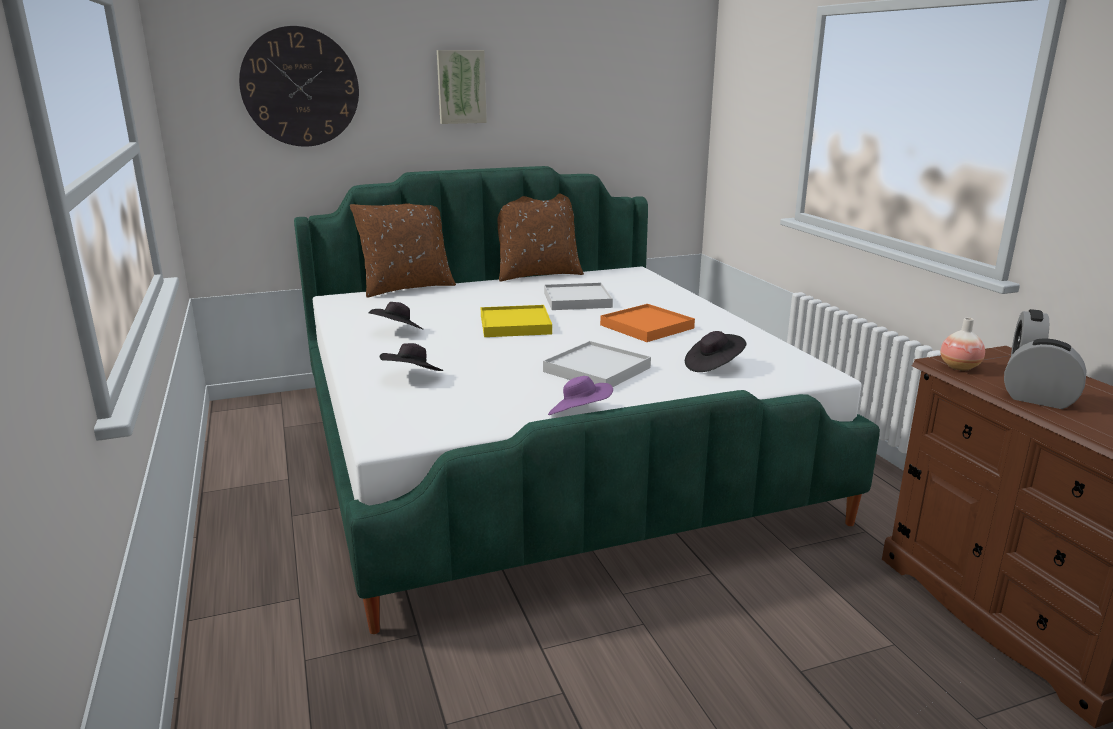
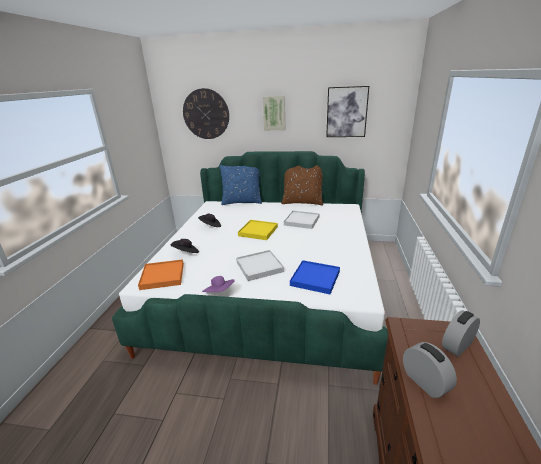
camera: 30 degrees right, 5 degrees up
brown pillow [350,203,456,298] -> blue pillow [220,165,262,205]
orange tray [600,304,695,342] -> orange tray moved to [138,259,184,290]
black hat [685,331,746,372] -> blue tray [290,260,340,294]
vase [940,318,985,371] -> none
none -> picture [326,86,369,137]

